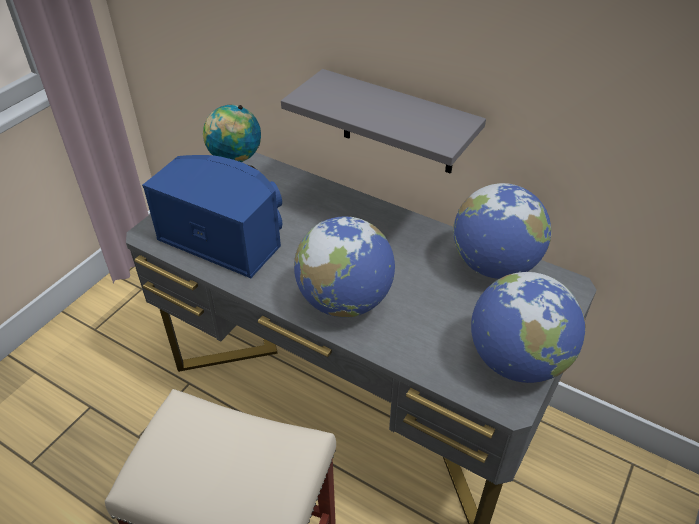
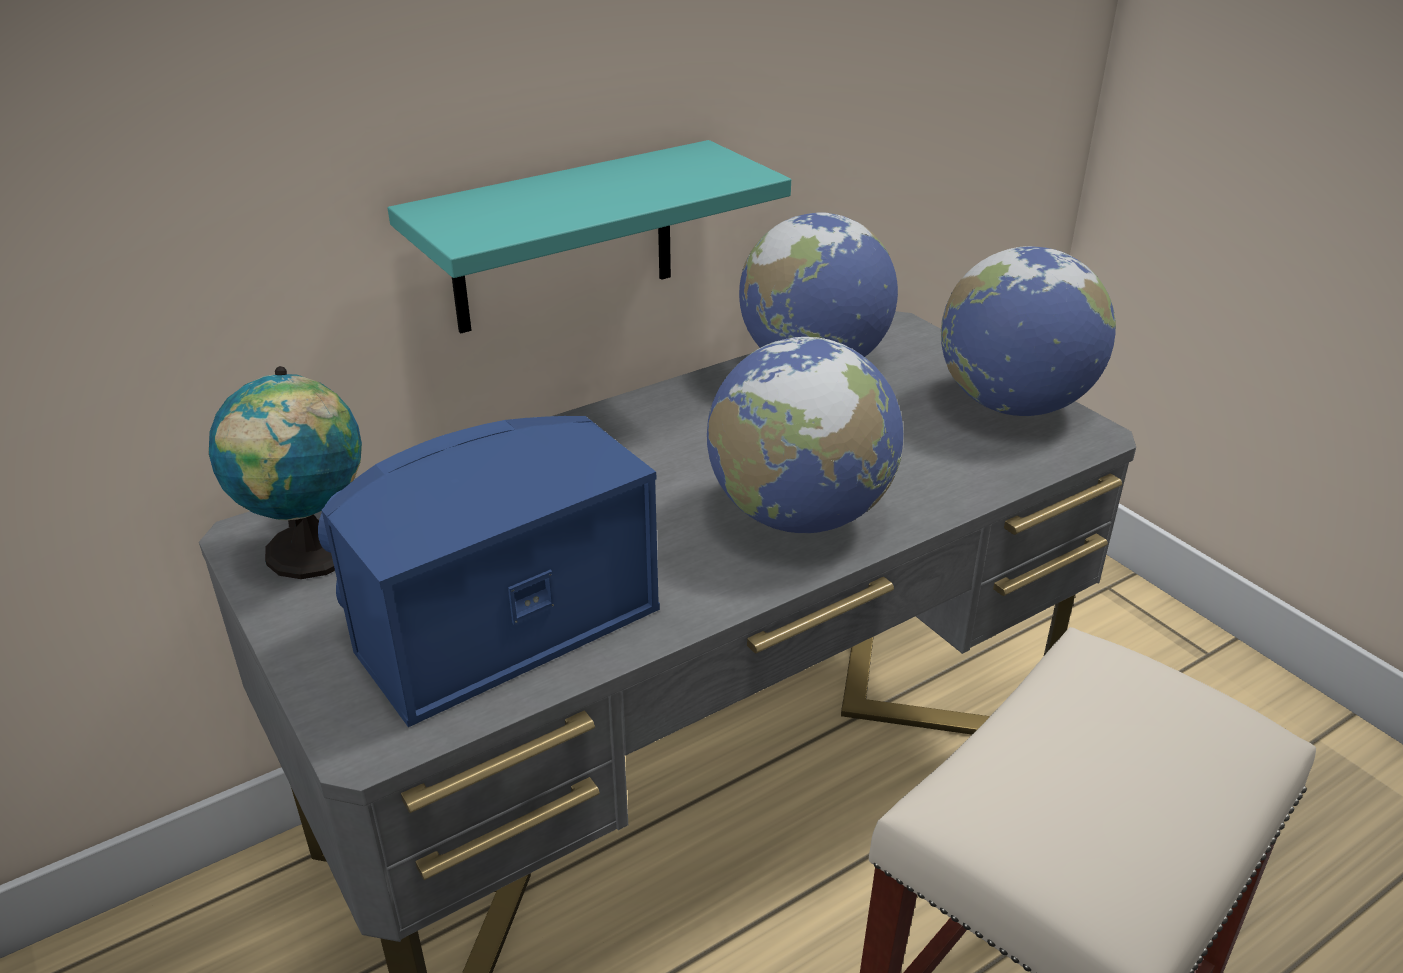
camera: 65 degrees left, 10 degrees down
grey shelf [281,69,486,174] -> turquoise shelf [388,140,791,333]

